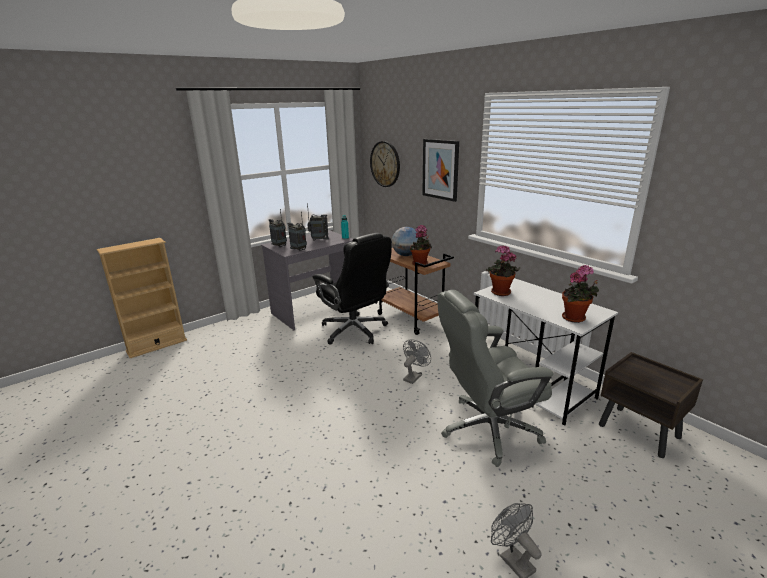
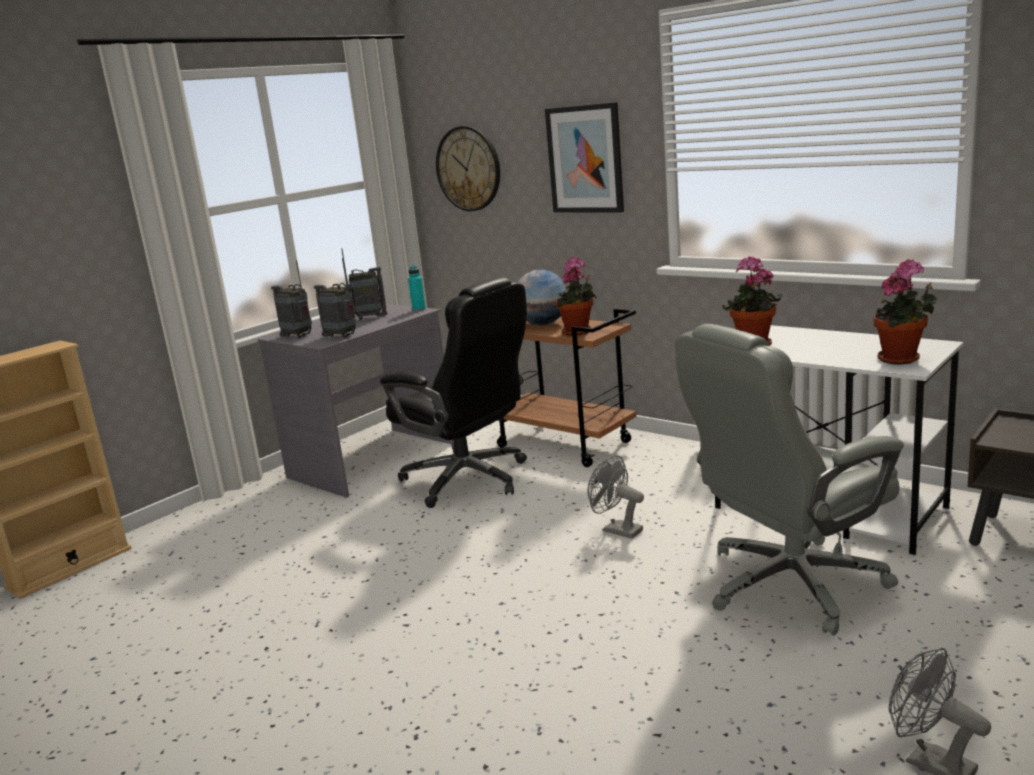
camera: 10 degrees left, 5 degrees down
grey fan [403,339,431,384] -> grey fan turned 75 degrees counterclockwise [587,456,644,539]

